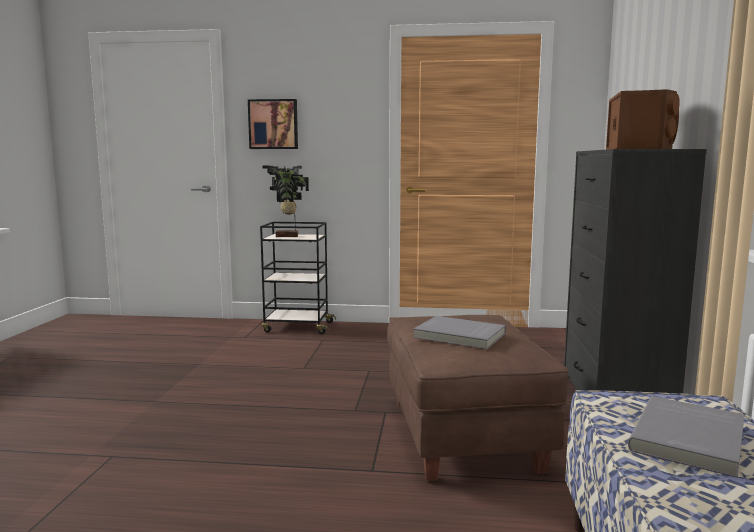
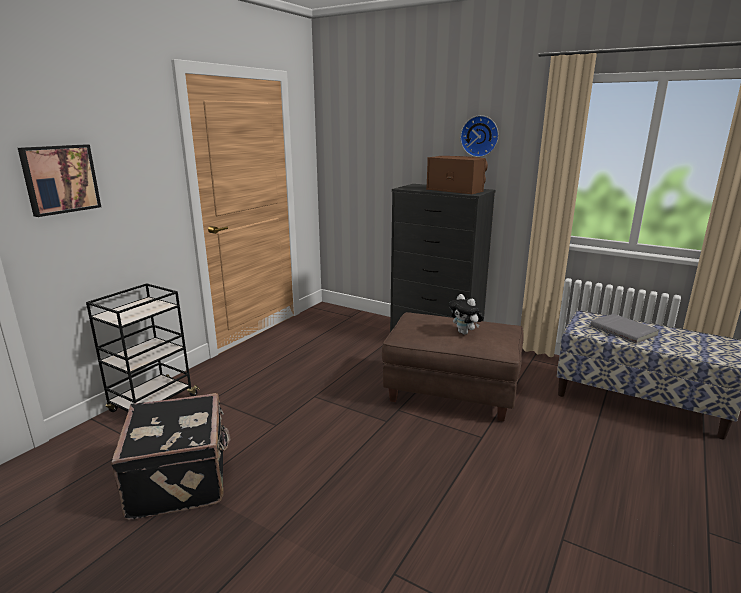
camera: 65 degrees left, 10 degrees up
potted plant [262,166,309,237] -> none
grey book [413,316,506,349] -> plush toy [449,294,484,335]
none -> black suitcase [111,393,231,520]
none -> wall clock [460,115,499,157]

